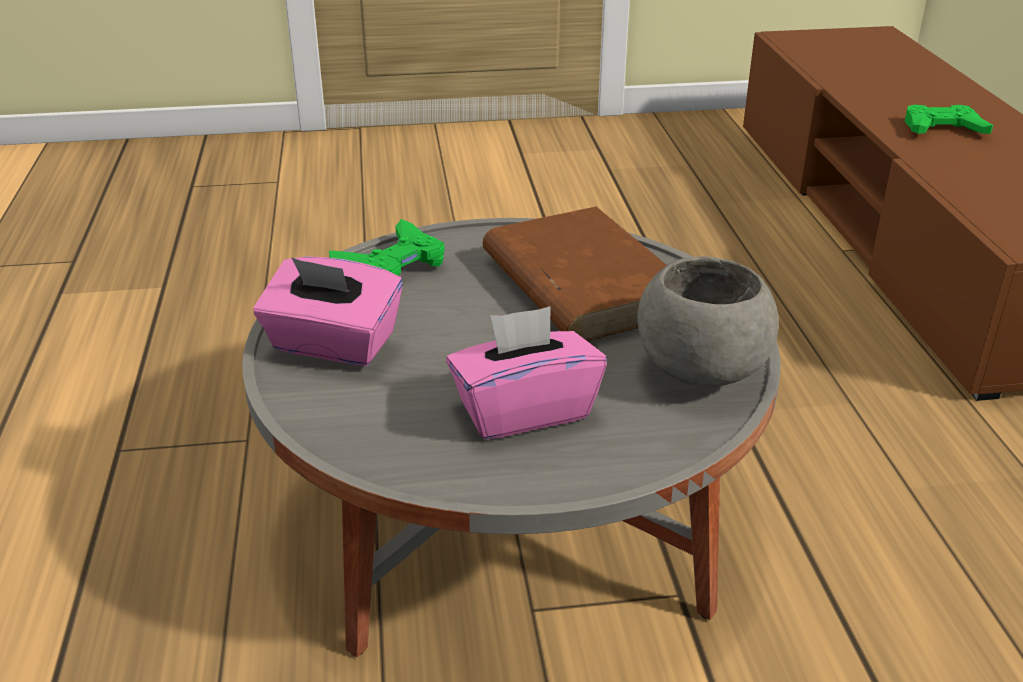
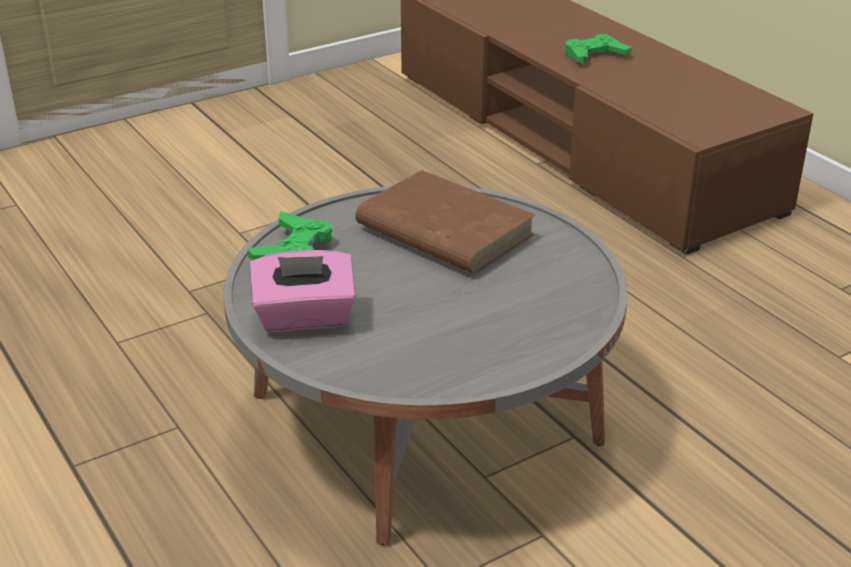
camera: 25 degrees left, 0 degrees up
pink tissue box [446,306,607,439] -> none
grey bowl [637,256,779,387] -> none

